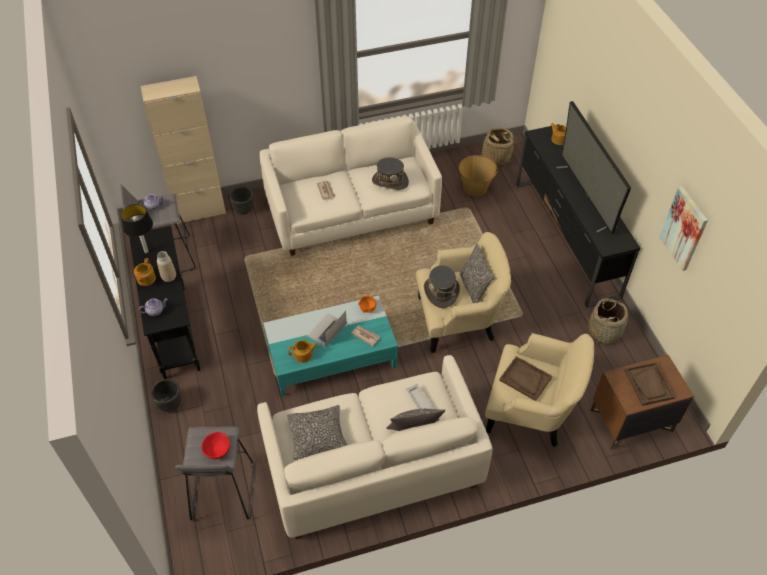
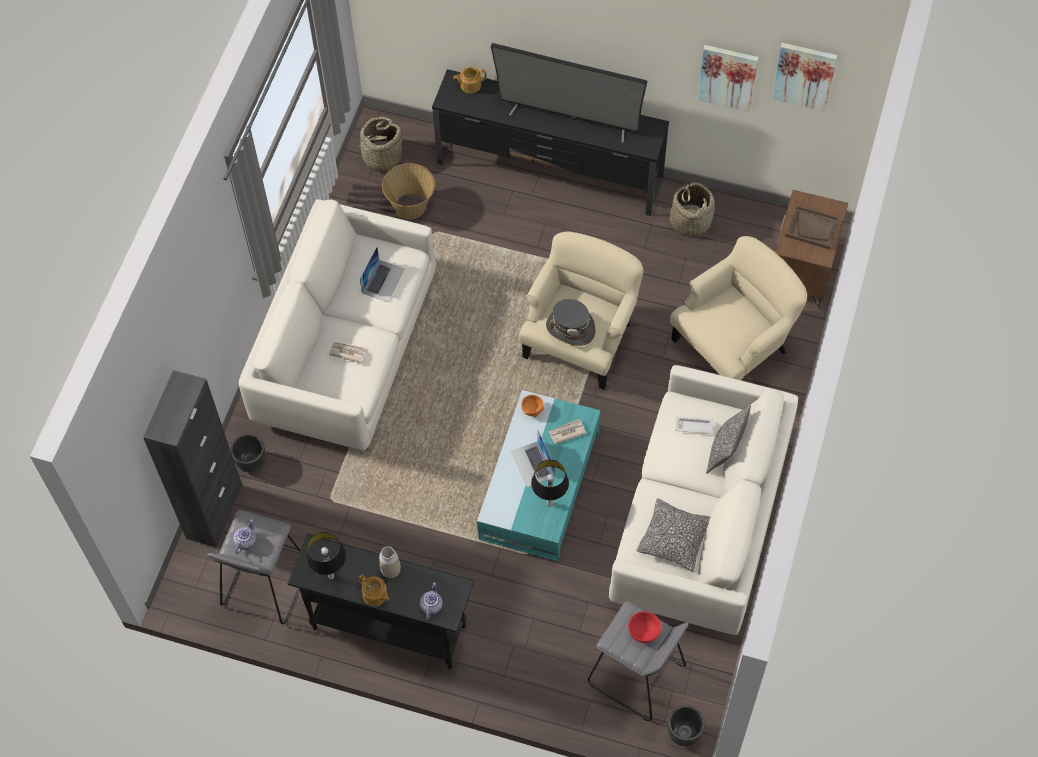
camera: 55 degrees left, 10 degrees up
beige cabinet [141,76,226,224] -> black cabinet [143,370,242,547]
black planter [151,379,182,412] -> black planter moved to [668,705,705,747]
teapot [288,340,317,363] -> table lamp [531,460,569,507]
grey hat [372,157,409,190] -> laptop [360,247,405,302]
pillow [460,243,494,303] -> none
brown tray [499,356,552,401] -> none
none -> picture [772,43,838,112]

